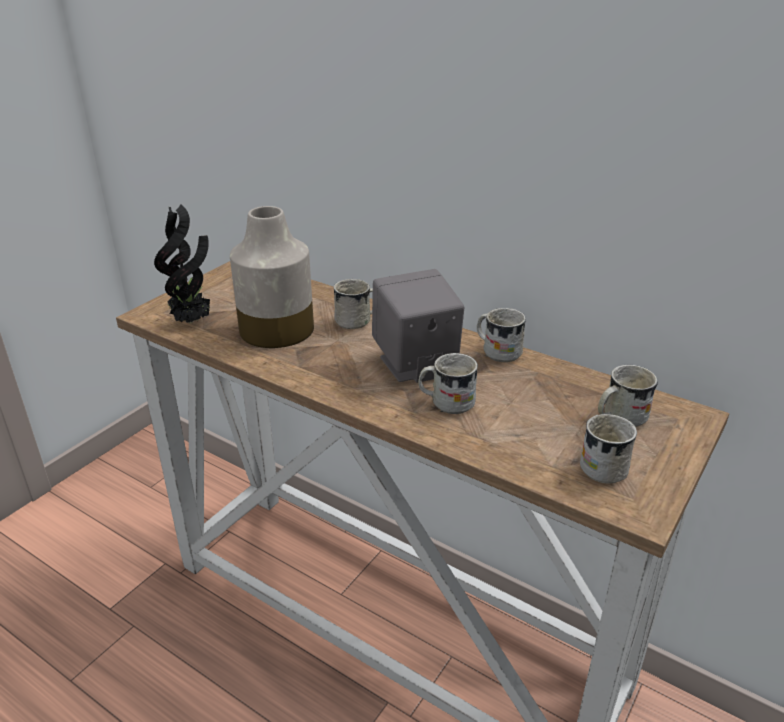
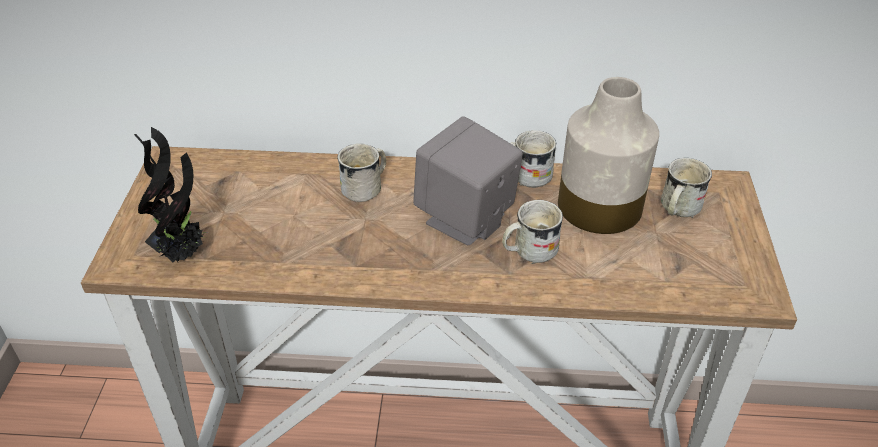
camera: 30 degrees left, 10 degrees up
beige vase [230,206,314,348] -> beige vase moved to [558,77,659,234]
white mug [580,414,637,484] -> none

